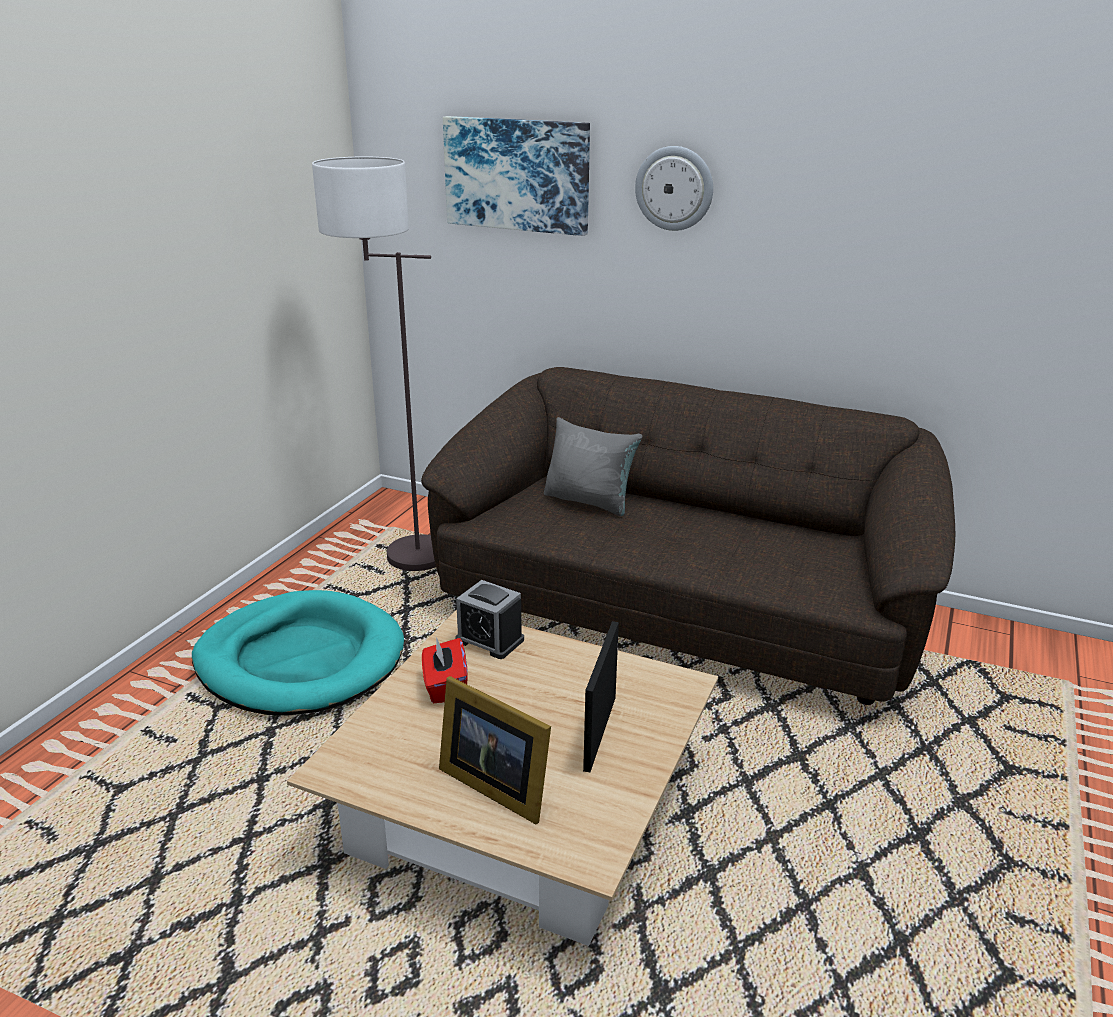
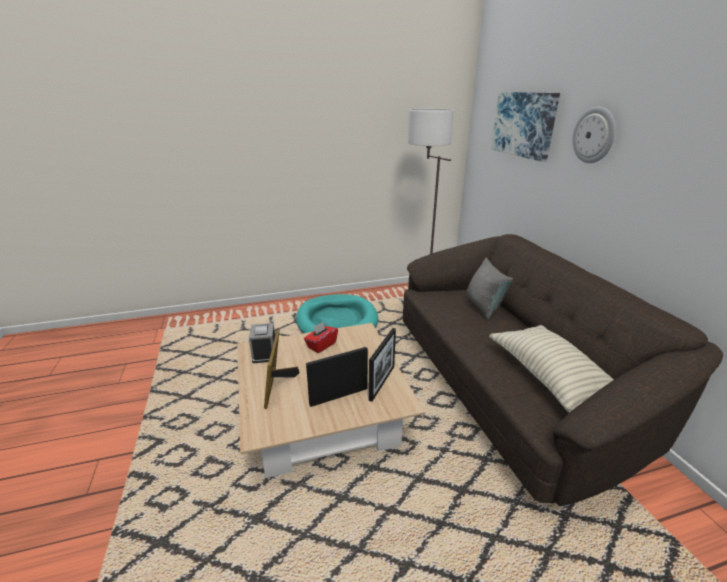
camera: 50 degrees right, 0 degrees up
alarm clock [455,580,524,659] -> alarm clock moved to [249,323,275,363]
none -> picture frame [369,328,396,402]
none -> pillow [489,325,614,413]

